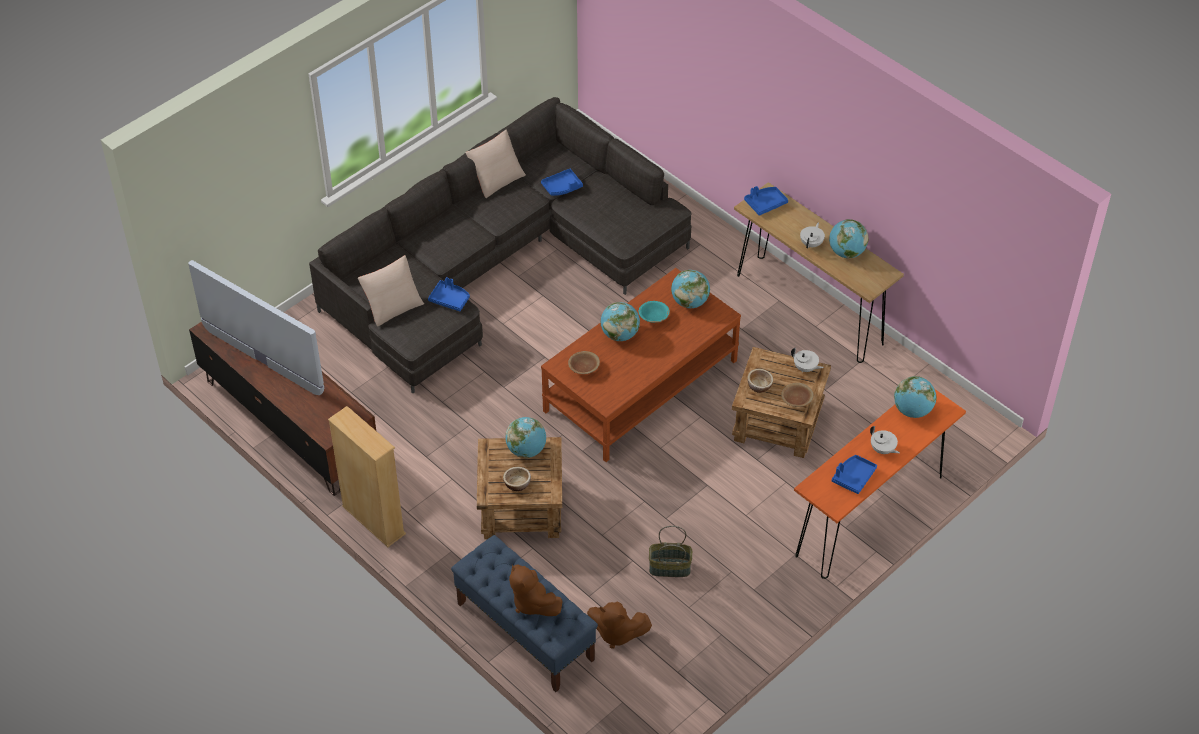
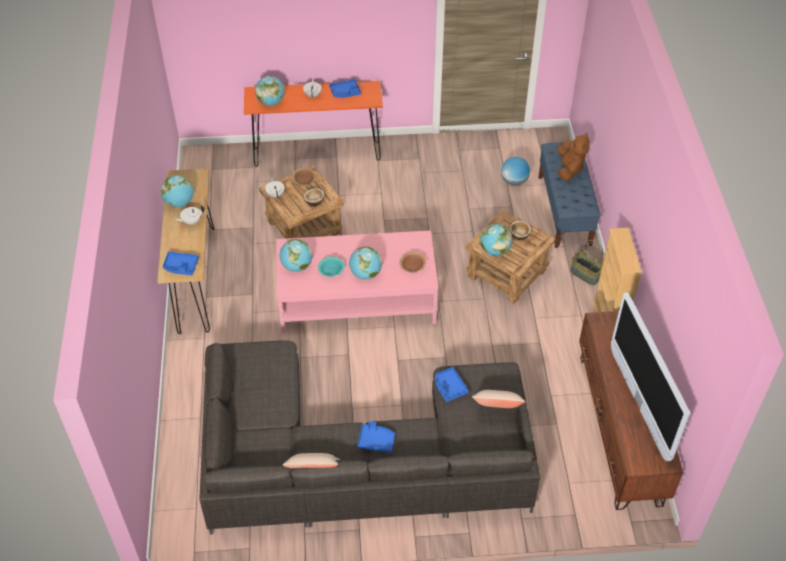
camera: 140 degrees left, 0 degrees up
blue tray [541,169,583,196] -> blue tray moved to [357,421,395,453]
brown coffee table [541,268,741,462] -> pink coffee table [276,231,438,333]
brown plush toy [587,602,652,648] -> globe [501,157,530,186]
basket [649,526,692,577] -> basket moved to [571,240,603,285]

